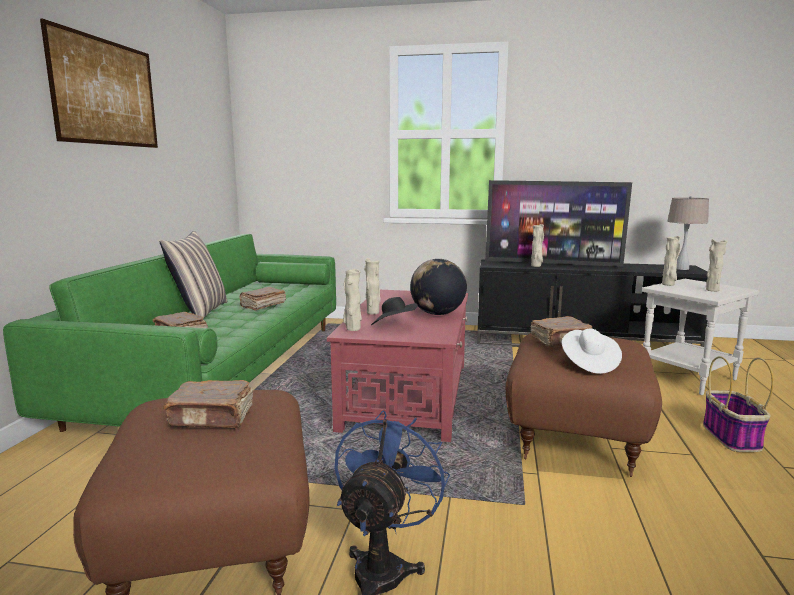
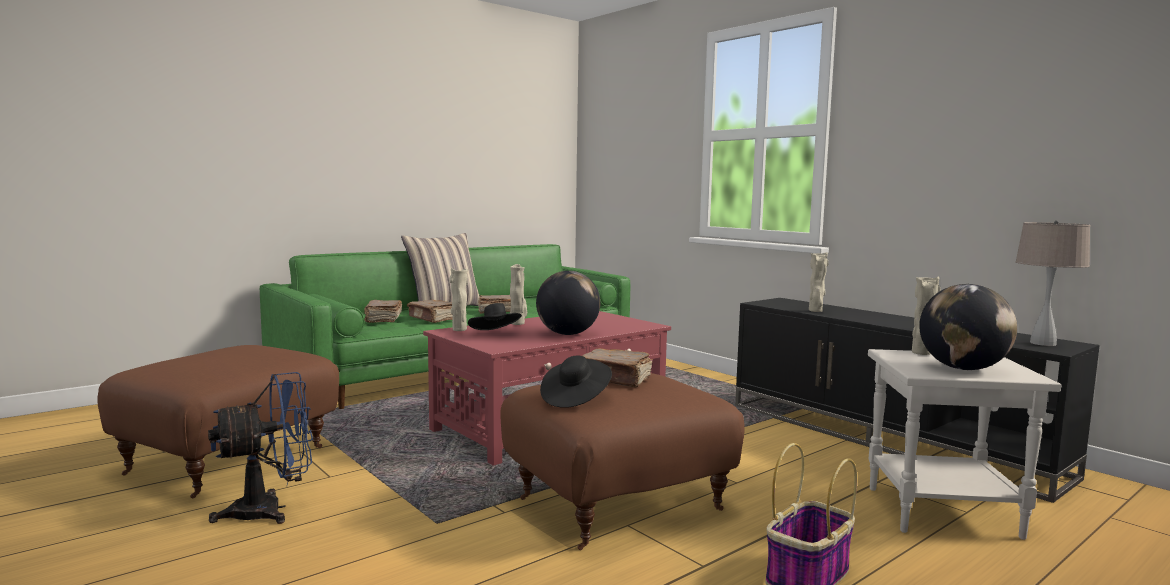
camera: 40 degrees right, 5 degrees down
picture [40,18,158,148] -> none
brown book [163,380,253,428] -> brown book moved to [407,300,453,323]
television [485,180,632,267] -> none
white hat [562,329,622,374] -> black hat [540,356,612,408]
beige vase [706,239,727,292] -> globe [919,284,1017,370]

